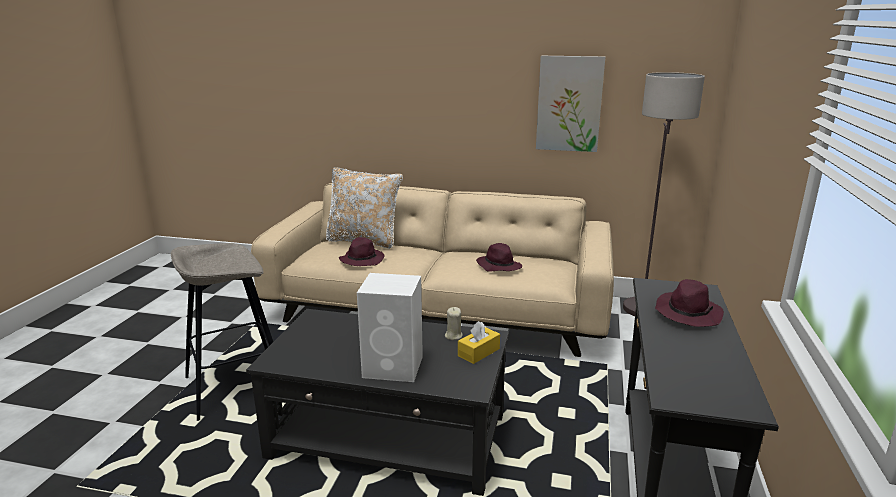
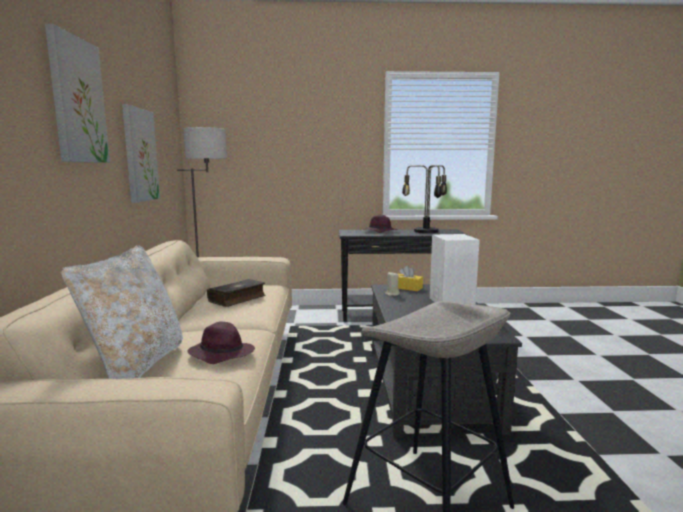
camera: 105 degrees left, 10 degrees down
purple hat [476,243,522,272] -> book [207,279,266,307]
none -> picture [45,24,110,163]
none -> table lamp [402,165,447,233]

